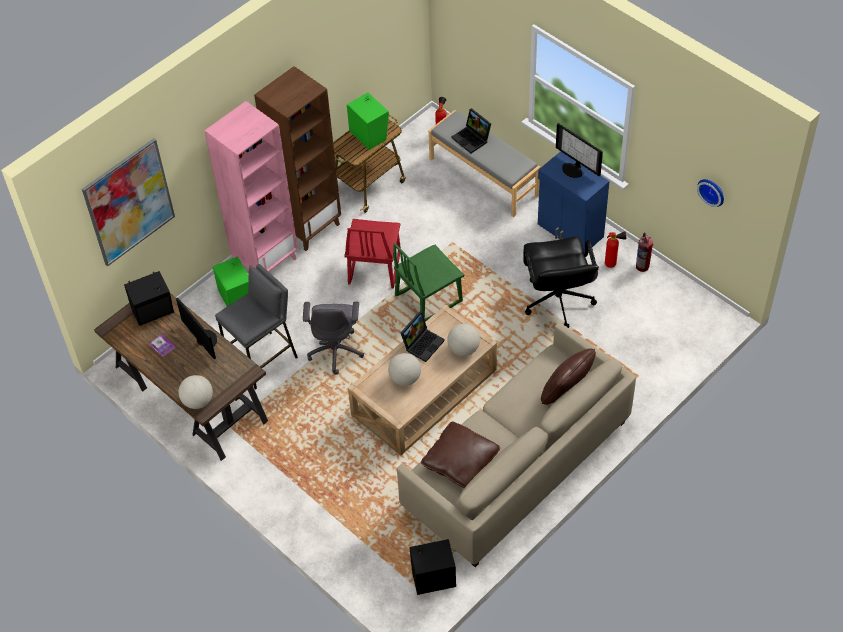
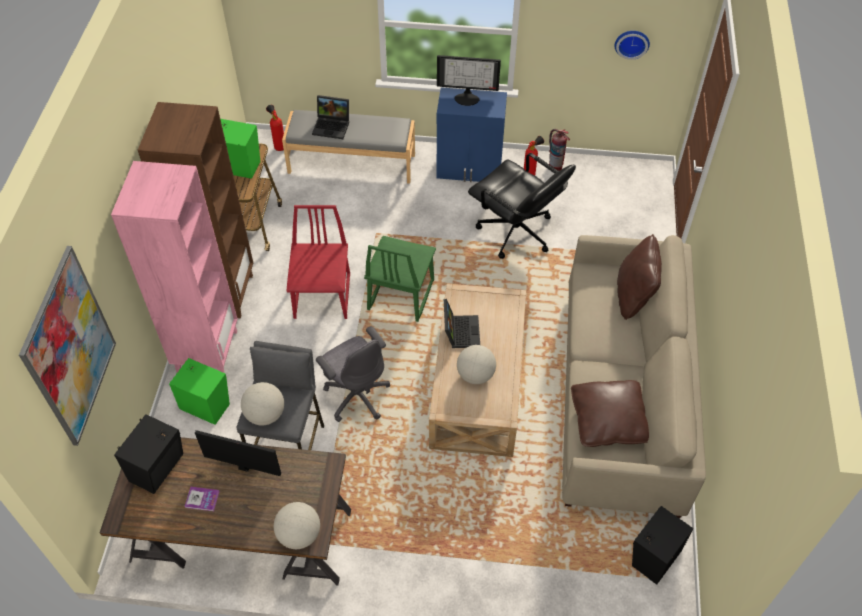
camera: 40 degrees left, 0 degrees up
red chair [344,219,401,288] -> red chair turned 150 degrees counterclockwise [287,205,350,319]
globe [447,324,480,356] -> globe moved to [241,382,284,425]

